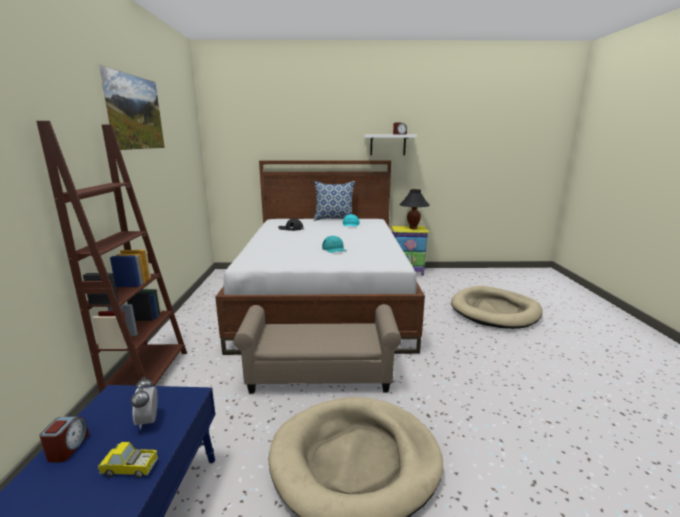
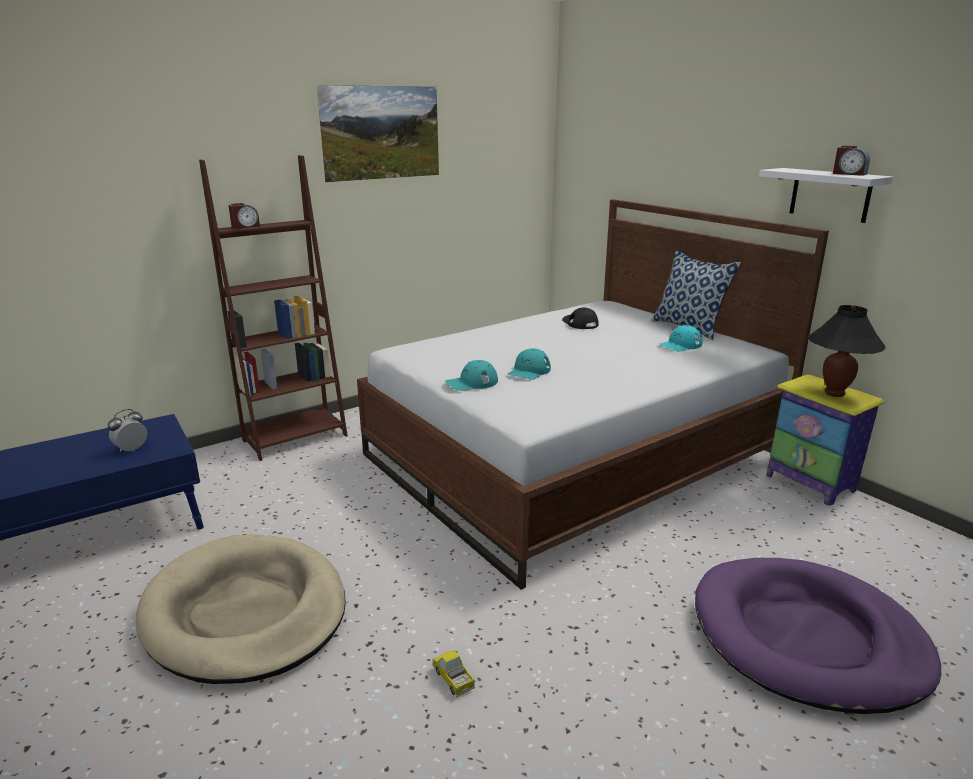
camera: 55 degrees right, 5 degrees up
alarm clock [40,417,89,462] -> alarm clock moved to [228,203,260,229]
toy truck [98,442,158,478] -> toy truck moved to [432,650,475,697]
beige ottoman [234,304,401,394] -> none
beige dog bed [451,286,543,329] -> purple dog bed [695,558,941,714]
none -> turquoise cap [445,360,498,391]

